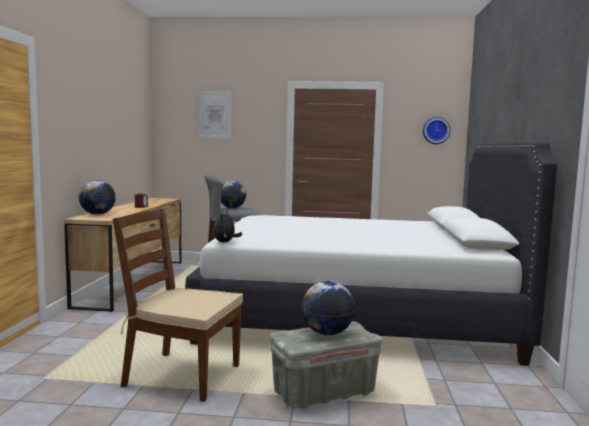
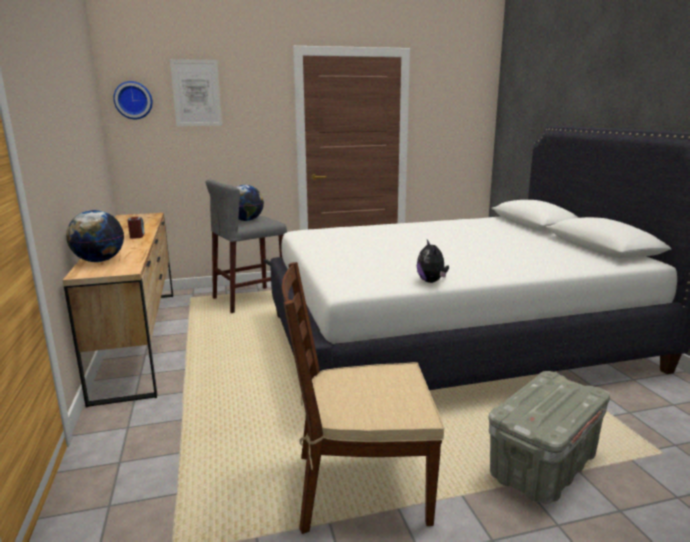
camera: 20 degrees left, 10 degrees up
plush toy [213,211,242,243] -> plush toy moved to [417,240,449,283]
globe [301,281,355,335] -> none
wall clock [423,117,450,144] -> wall clock moved to [113,81,153,119]

